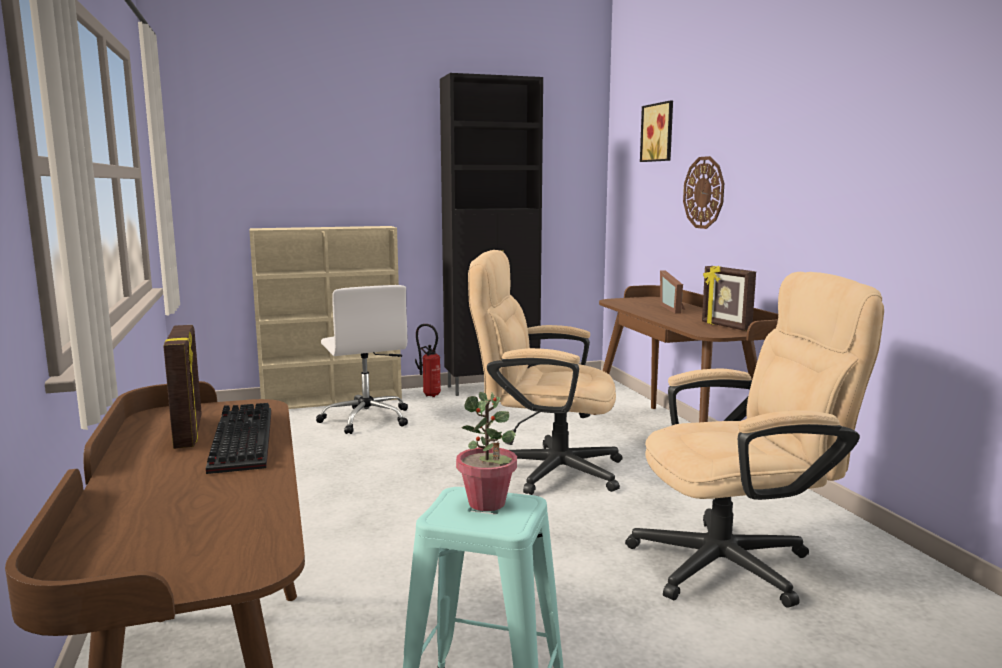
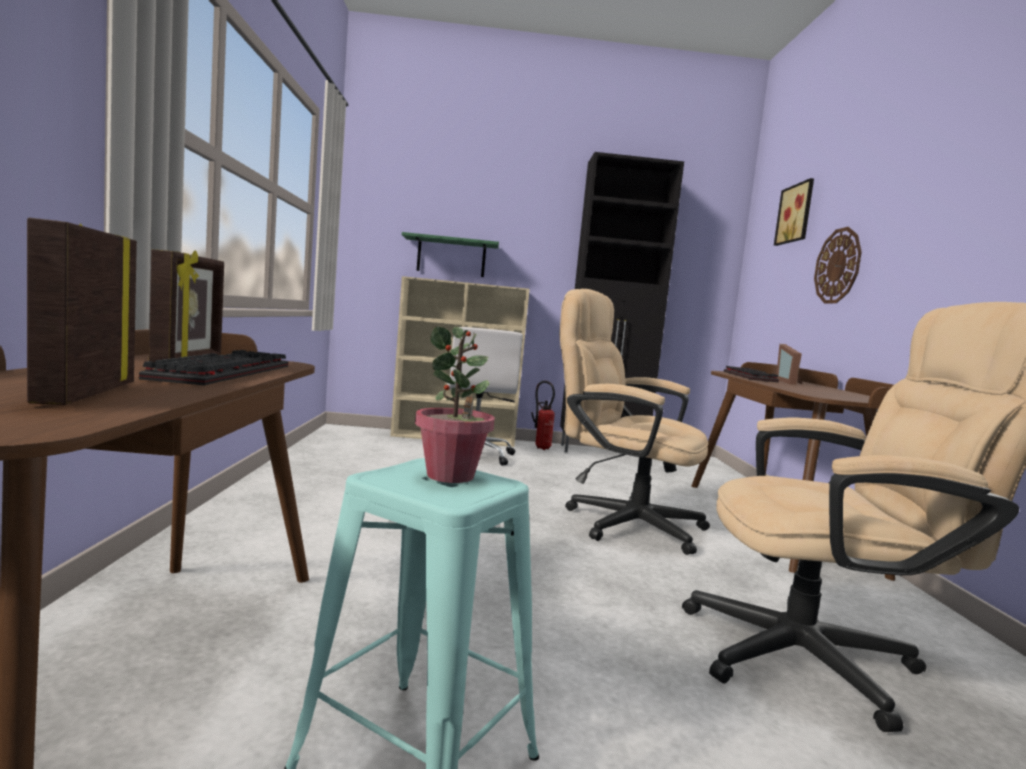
camera: 15 degrees right, 5 degrees down
picture frame [702,266,756,331] -> picture frame moved to [27,218,137,405]
none -> green shelf [402,232,499,277]
none -> keyboard [724,366,779,382]

